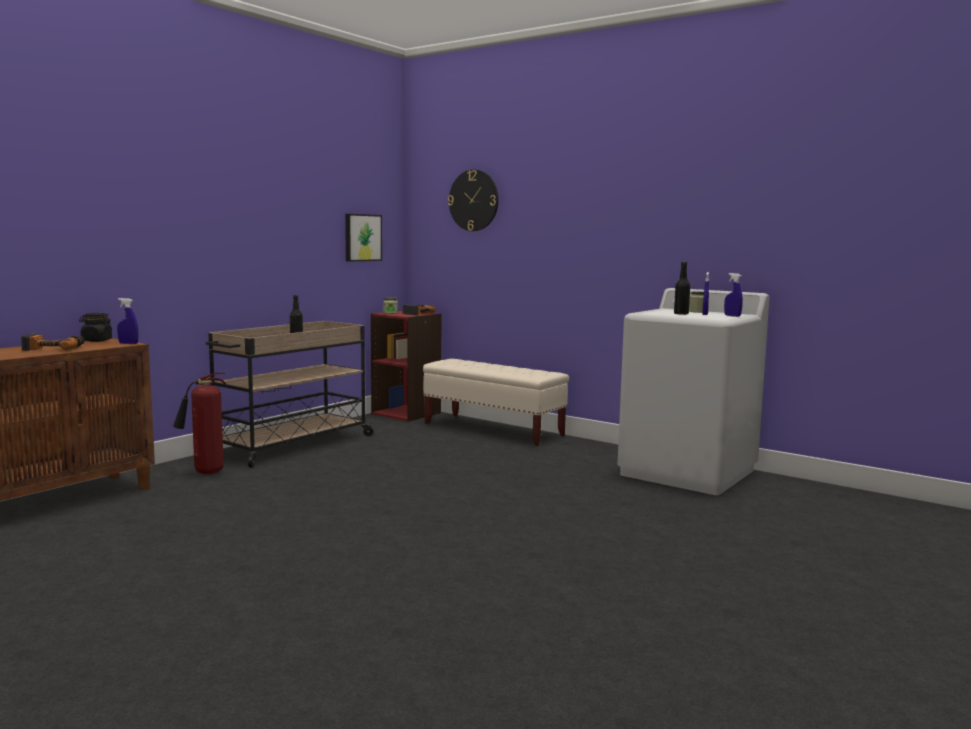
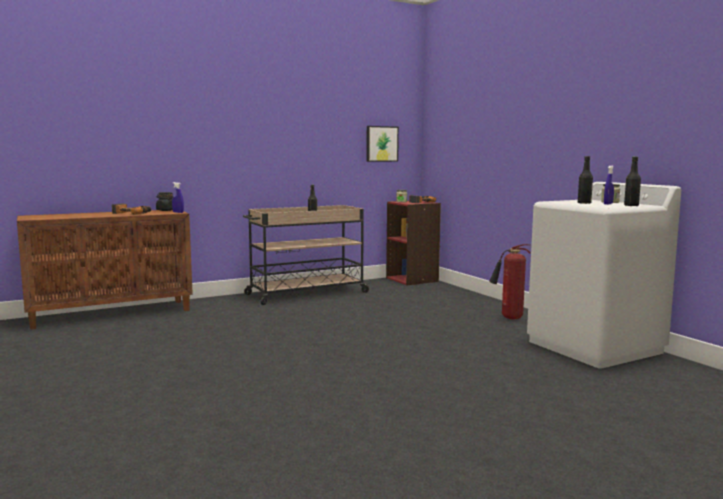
camera: 25 degrees right, 0 degrees up
fire extinguisher [173,372,226,474] -> fire extinguisher moved to [489,244,530,319]
beige bench [423,359,569,446] -> none
wall clock [448,170,499,231] -> none
blue spray bottle [724,273,743,317] -> black bottle [624,157,641,206]

